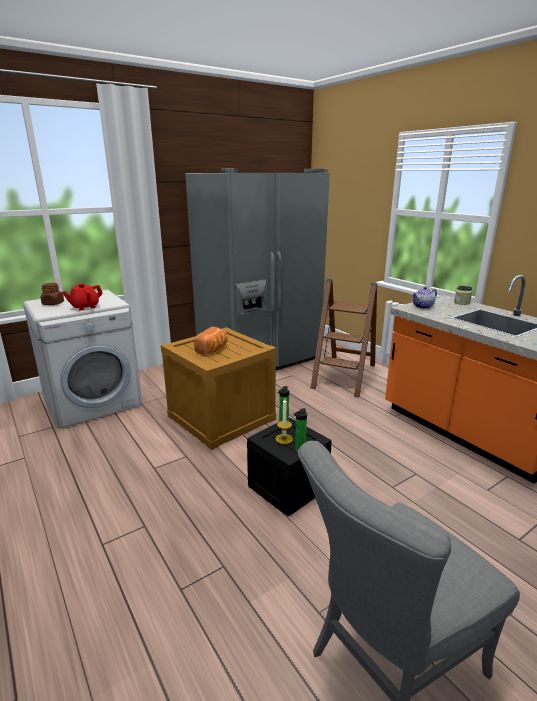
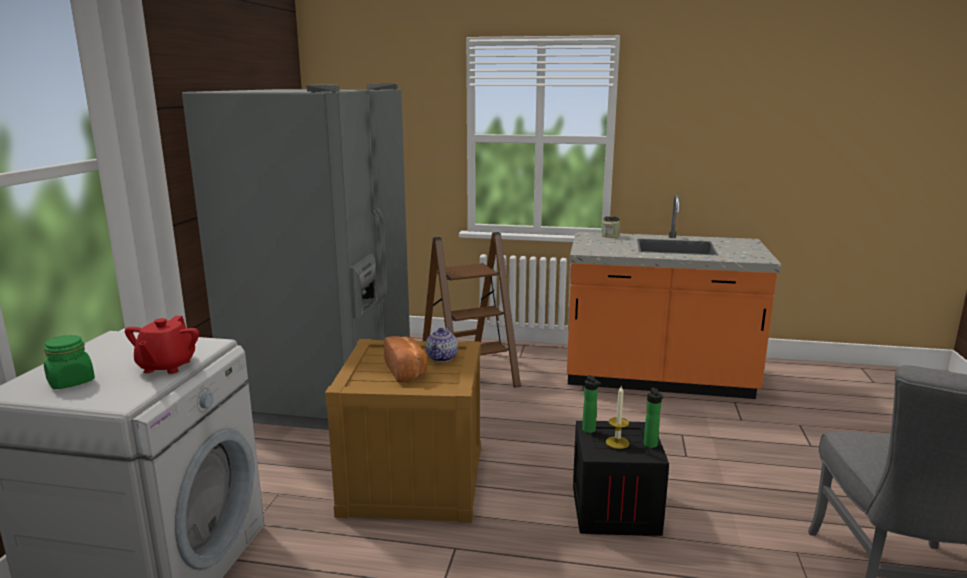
camera: 45 degrees left, 5 degrees down
brown jar [41,283,64,305] -> green jar [44,335,95,389]
teapot [412,286,437,309] -> teapot moved to [425,326,458,362]

